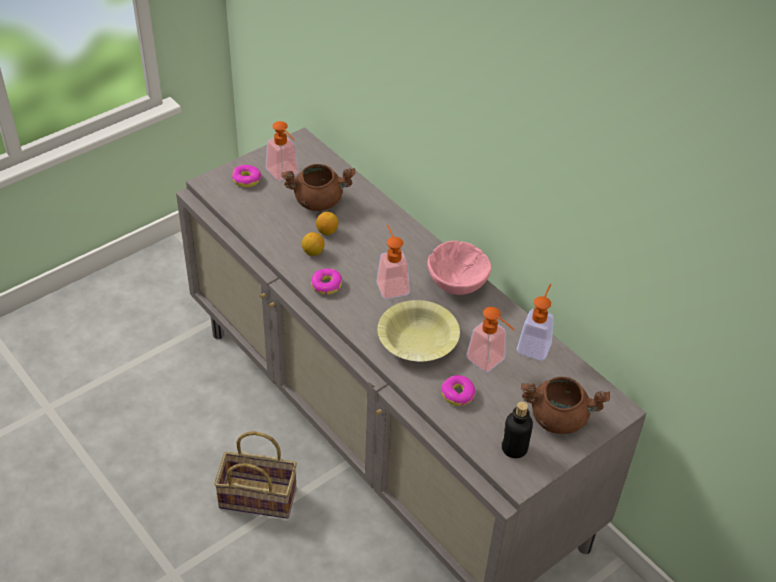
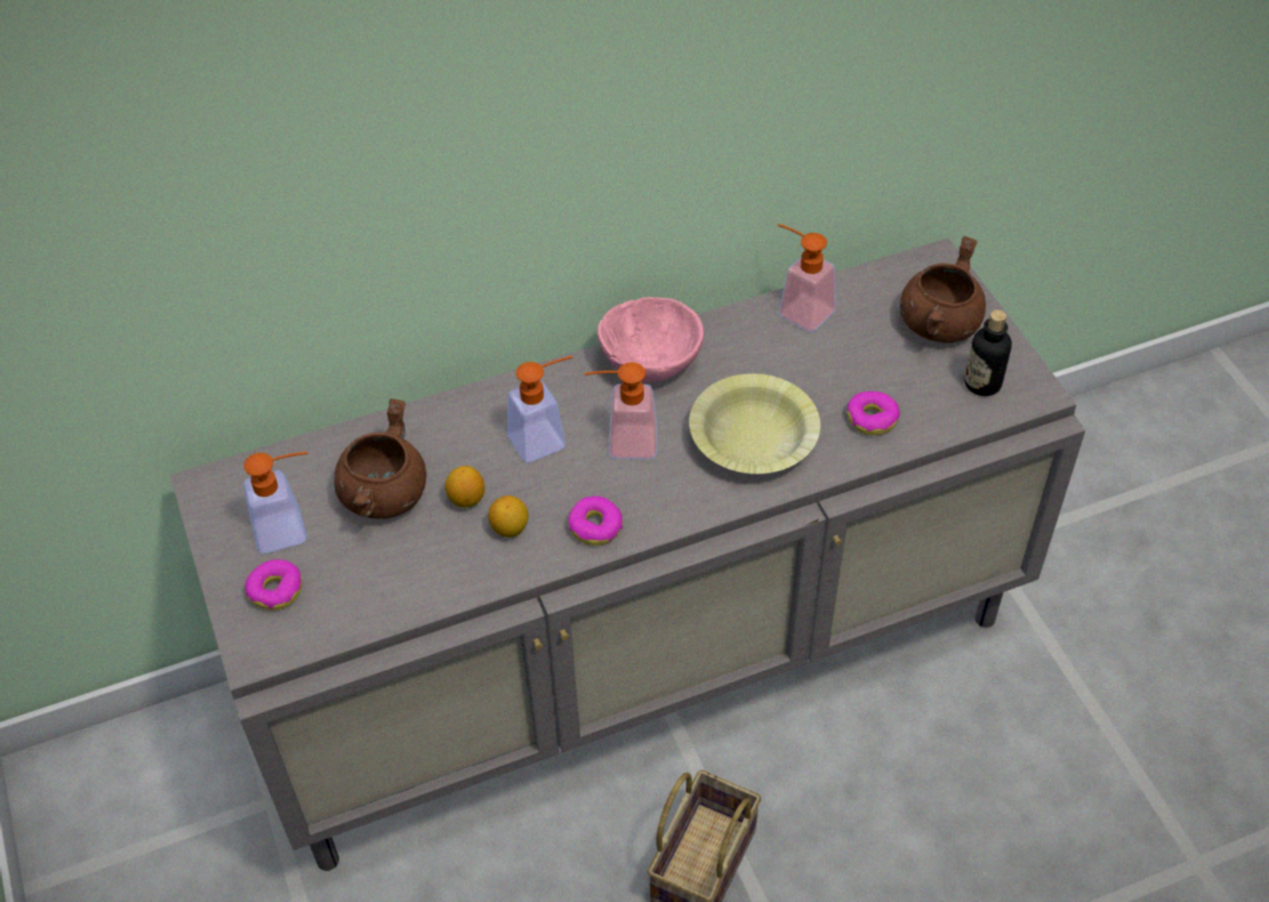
camera: 70 degrees left, 5 degrees up
soap dispenser [466,307,515,372] -> soap dispenser moved to [507,356,573,463]

